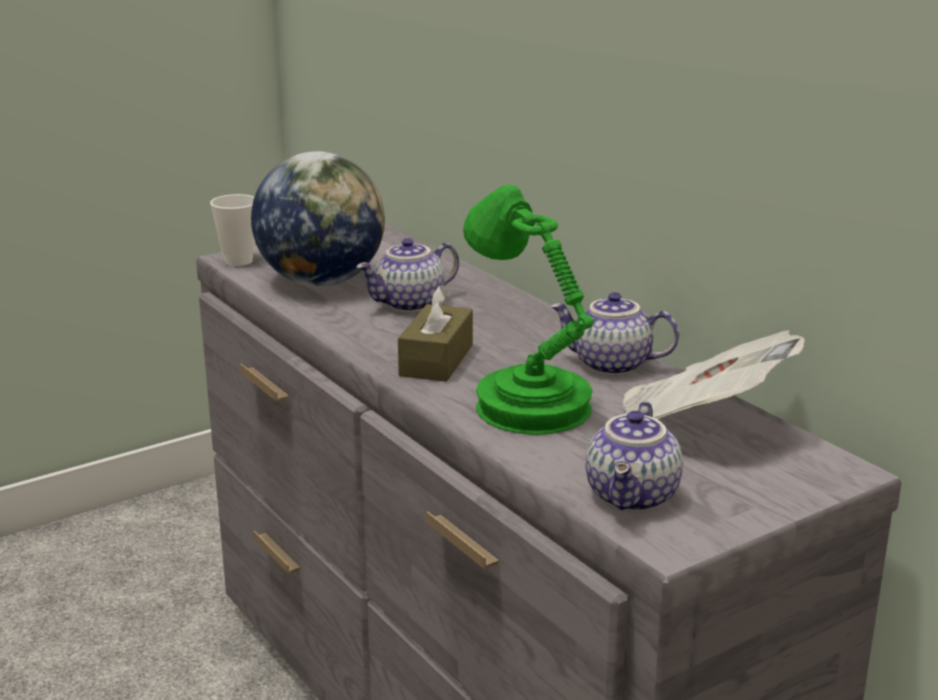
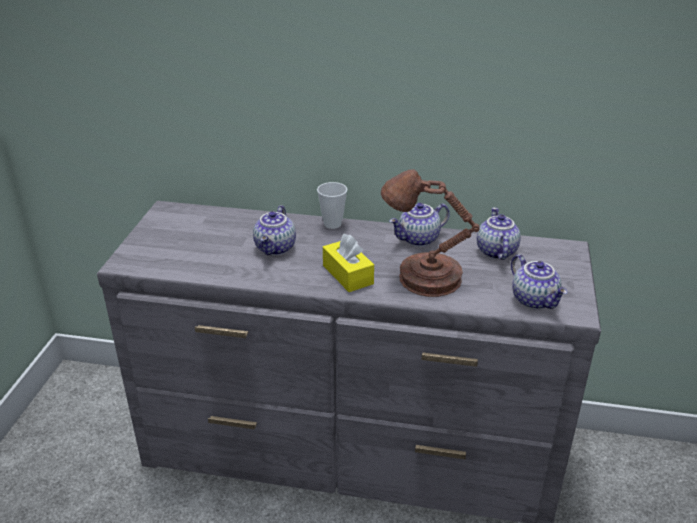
camera: 45 degrees left, 10 degrees up
cup [210,194,255,266] -> cup moved to [317,182,347,229]
globe [251,151,385,287] -> none
brown tissue box [398,286,473,382] -> yellow tissue box [323,234,374,292]
green table lamp [463,185,594,435] -> brown table lamp [381,169,480,297]
newspaper [623,330,805,419] -> teapot [477,207,521,260]

